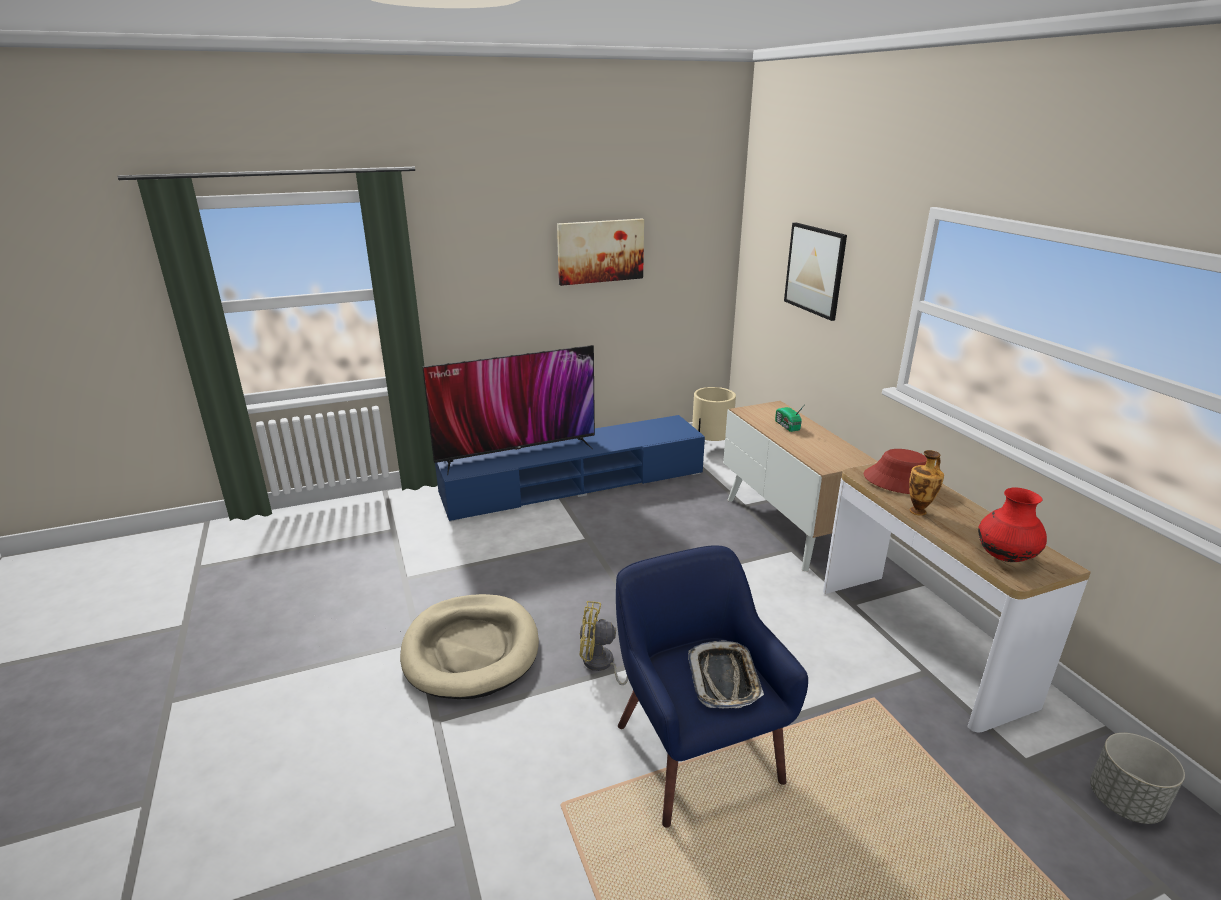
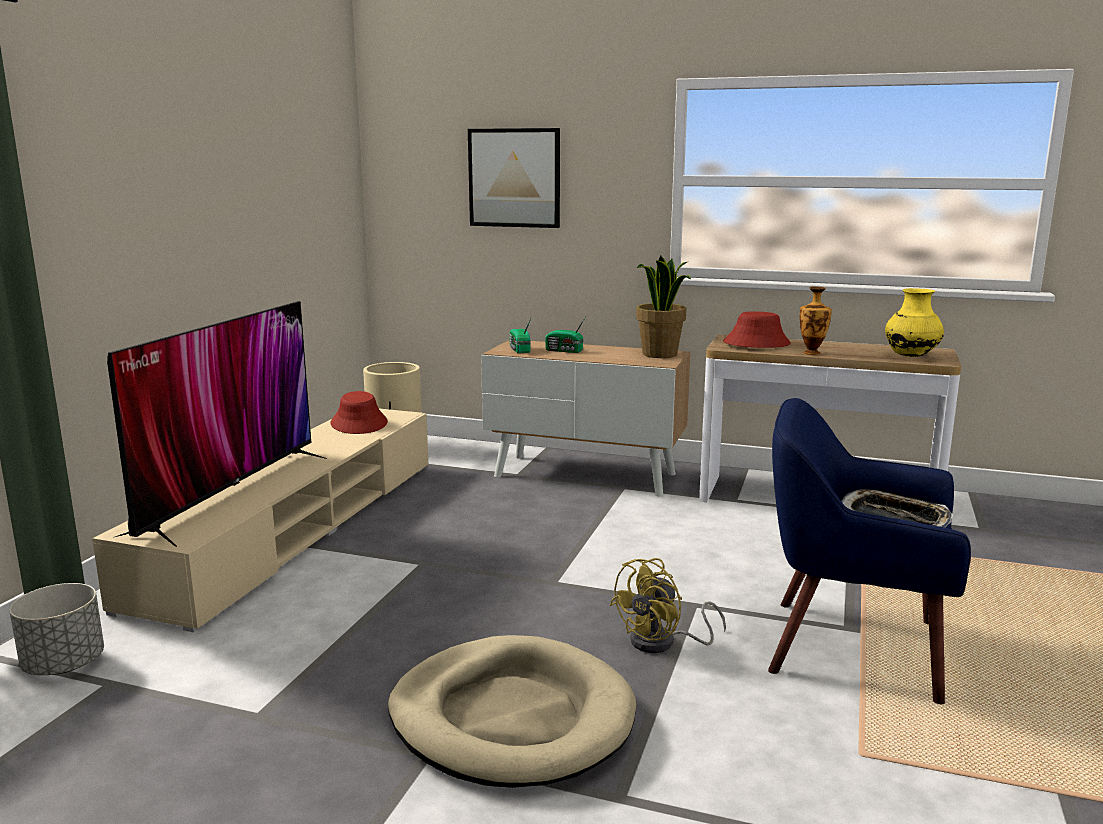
camera: 50 degrees left, 10 degrees down
blue tv stand [435,415,705,522] -> beige tv stand [92,409,428,632]
picture [557,219,644,286] -> none
red vase [978,487,1047,562] -> yellow vase [885,288,944,357]
grey planter [1090,733,1185,824] -> grey planter moved to [9,583,104,675]
none -> red hat [331,391,388,434]
none -> radio [509,319,531,353]
none -> potted plant [636,255,691,358]

